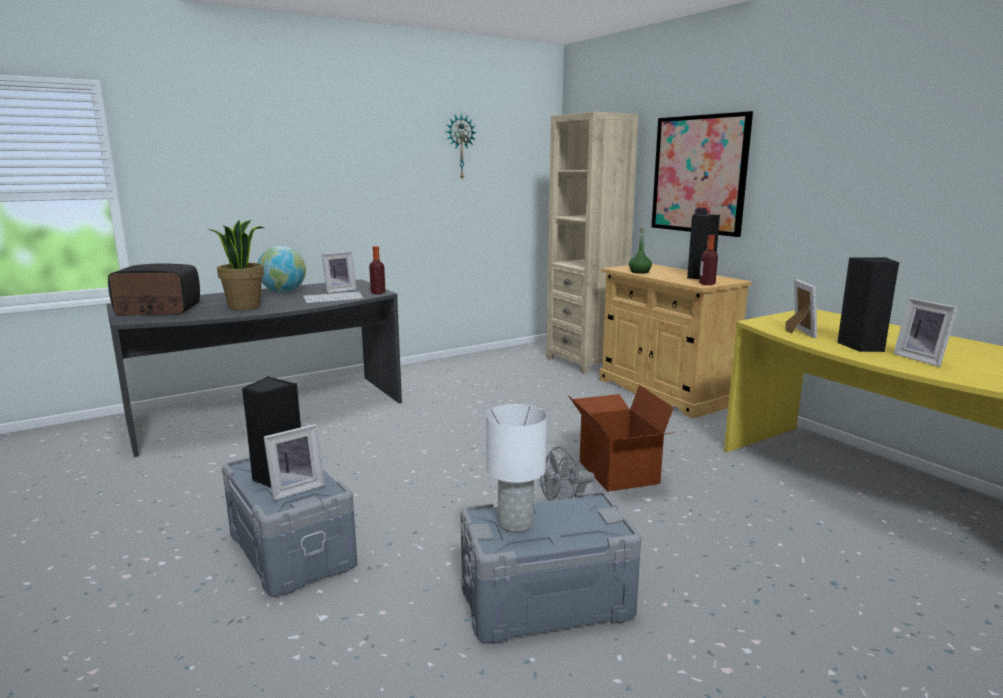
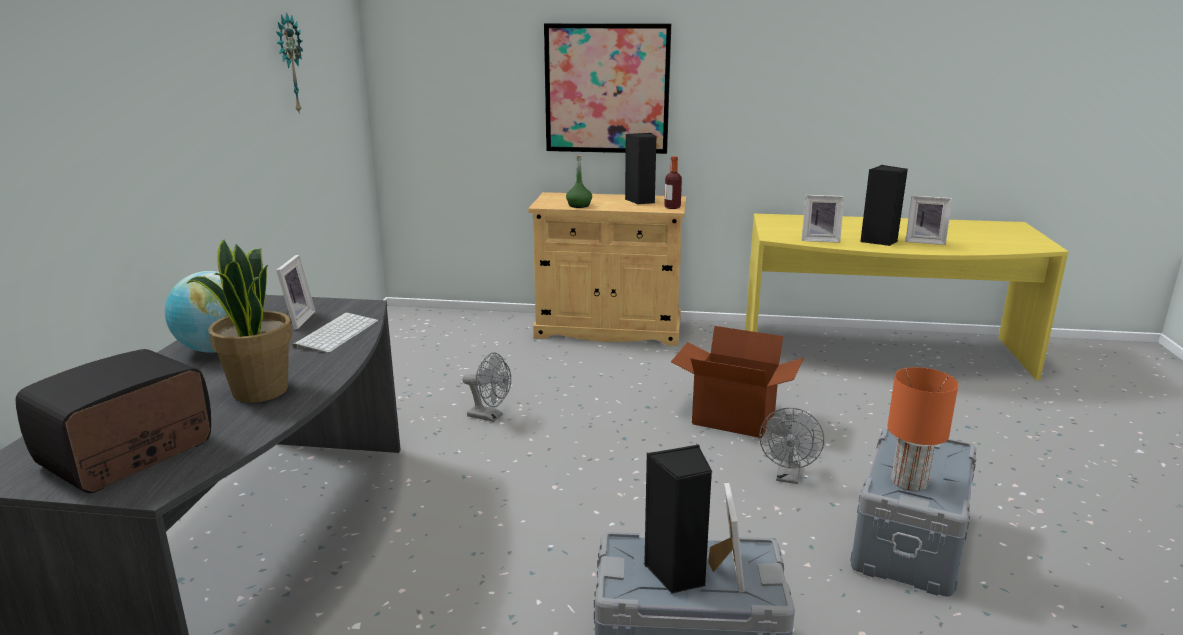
camera: 50 degrees left, 5 degrees up
bottle [369,246,386,294] -> none
white table lamp [486,404,547,532] -> orange table lamp [887,367,959,491]
beige bookcase [546,112,639,374] -> none
picture frame [785,279,817,338] -> picture frame turned 150 degrees clockwise [802,195,844,243]
none -> grey fan [462,352,511,422]

